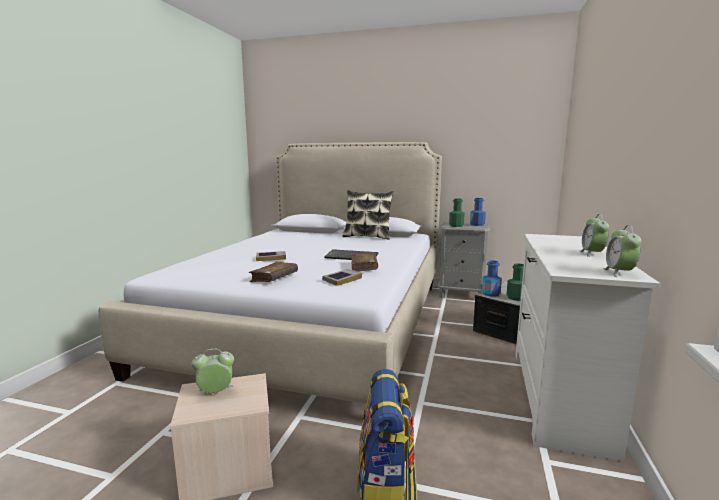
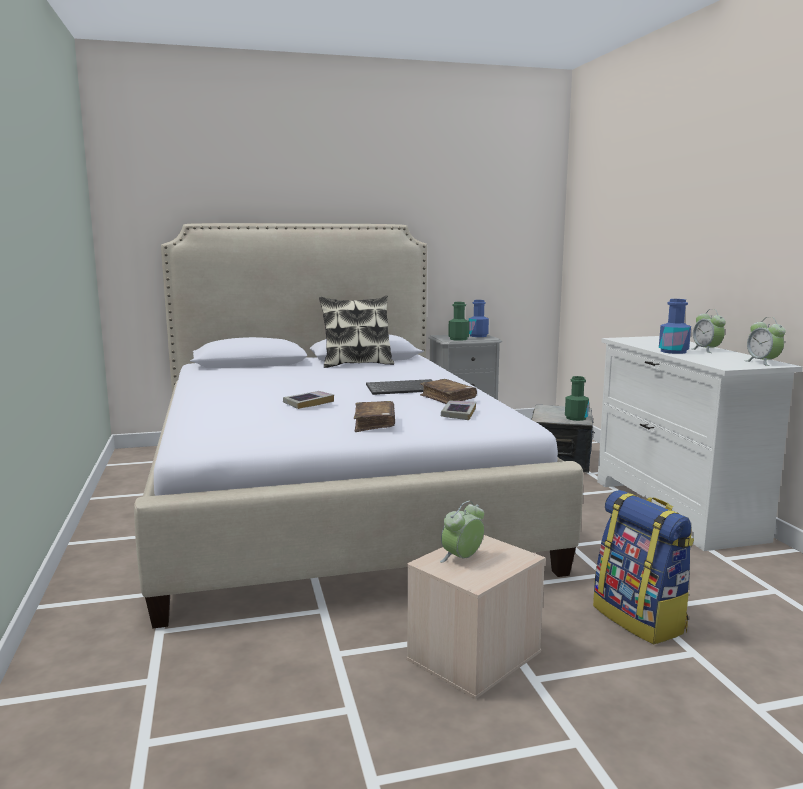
camera: 30 degrees left, 0 degrees up
blue bottle [482,260,502,297] -> blue bottle moved to [659,299,691,354]

